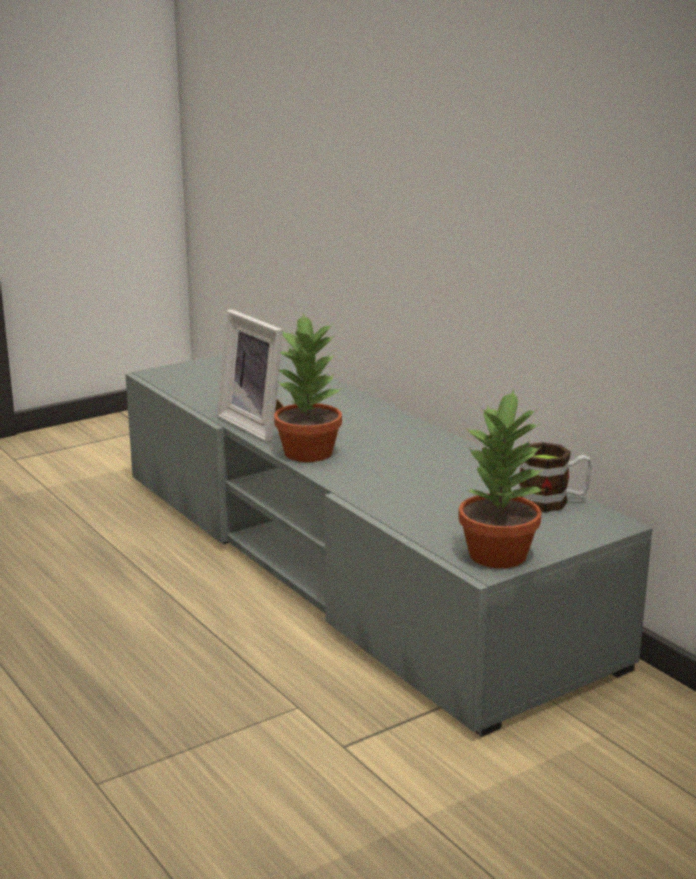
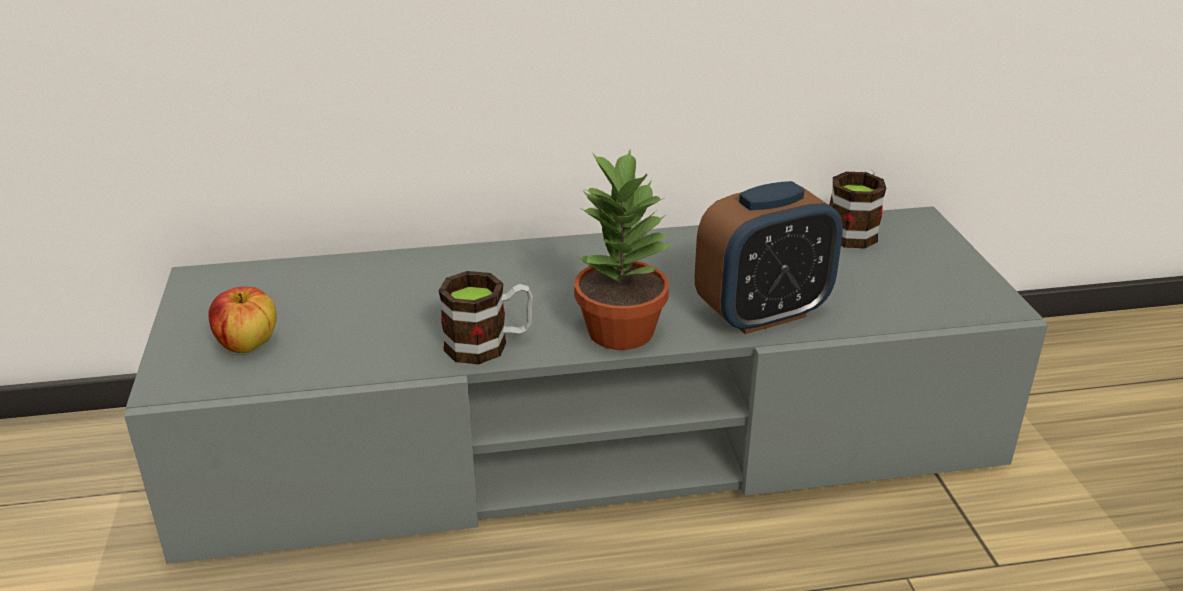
camera: 65 degrees left, 10 degrees up
picture frame [217,310,284,442] -> mug [439,271,533,364]
potted plant [458,389,546,568] -> none
none -> apple [208,287,277,353]
none -> alarm clock [695,181,843,334]

